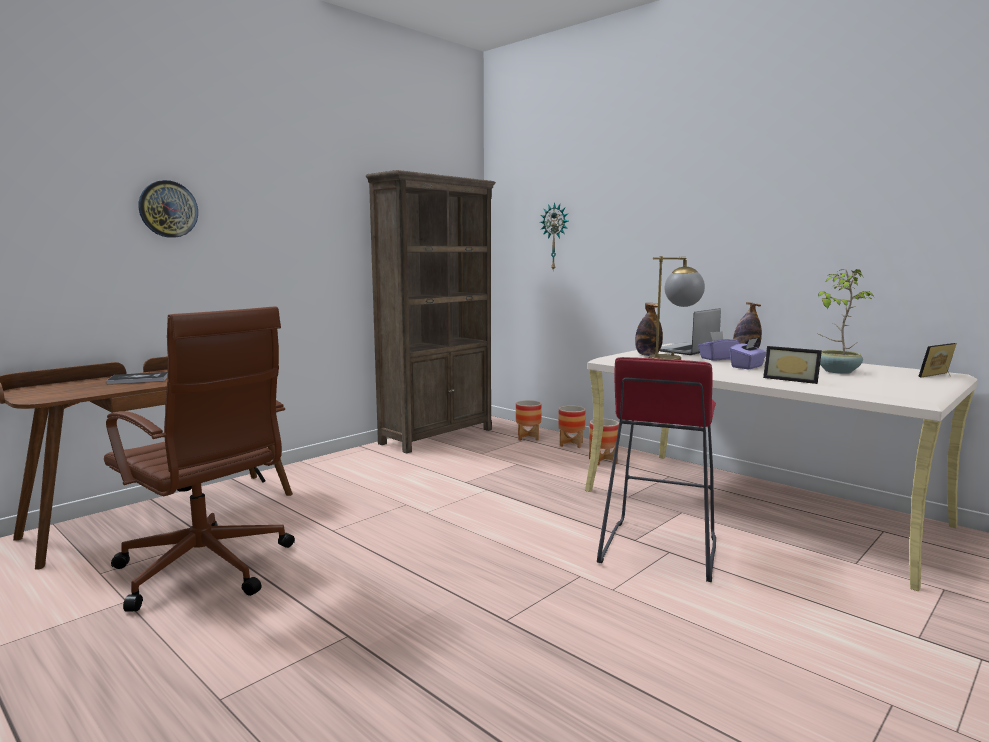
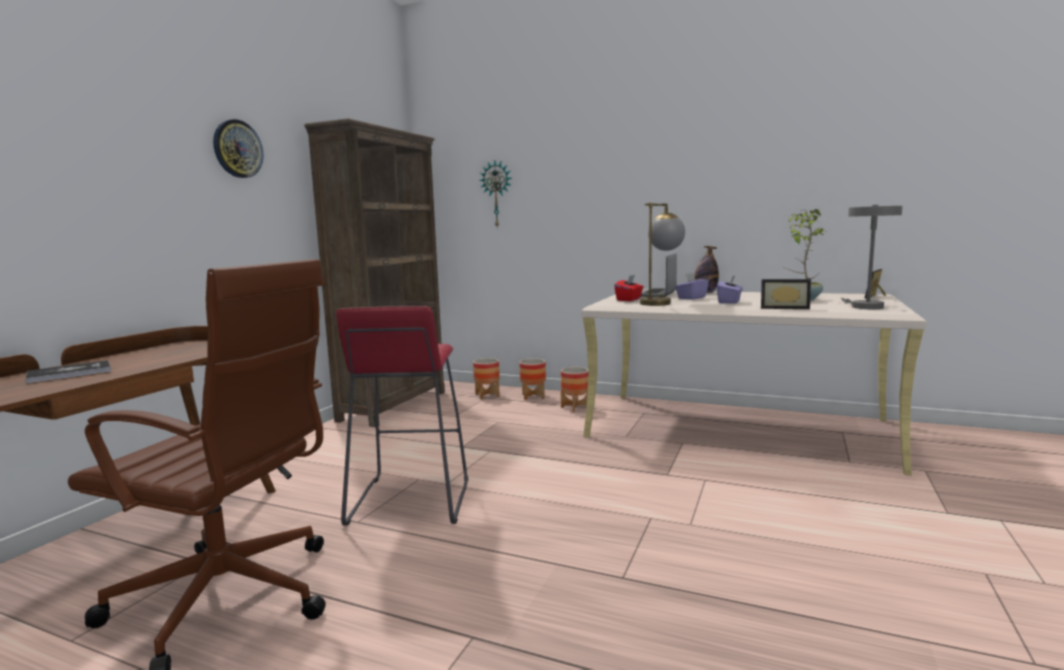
camera: 20 degrees left, 0 degrees up
wall clock [138,180,198,238] -> wall clock moved to [213,119,263,178]
red stool [597,357,716,582] -> red stool moved to [336,306,468,525]
bottle [635,303,663,356] -> red tissue box [614,275,643,301]
none -> grey table lamp [841,205,902,309]

